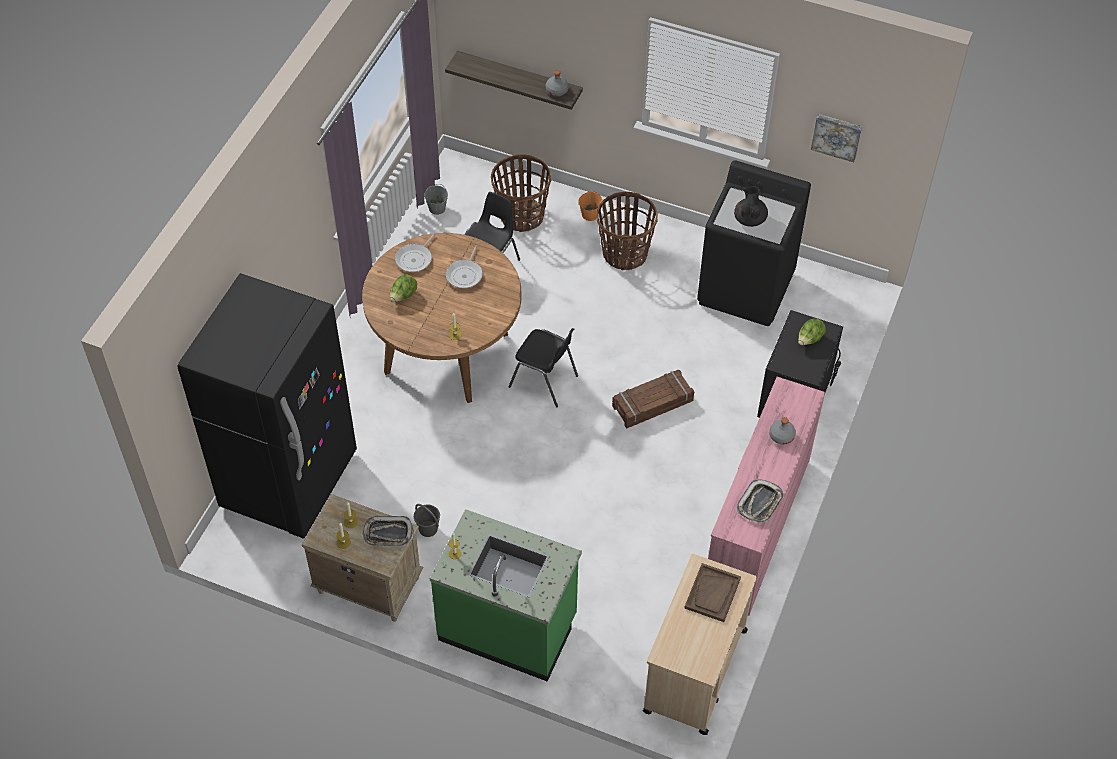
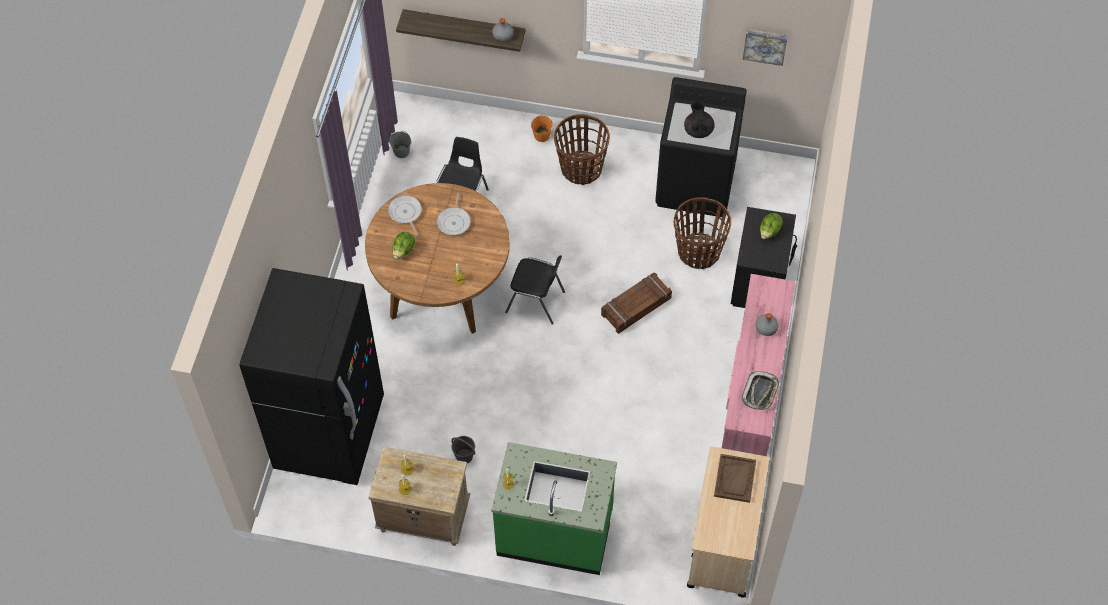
camera: 10 degrees left, 5 degrees up
tray [362,516,414,546] -> none
frying pan [395,233,436,272] -> frying pan turned 135 degrees clockwise [388,195,422,237]
basket [491,154,551,232] -> basket moved to [674,197,731,269]

